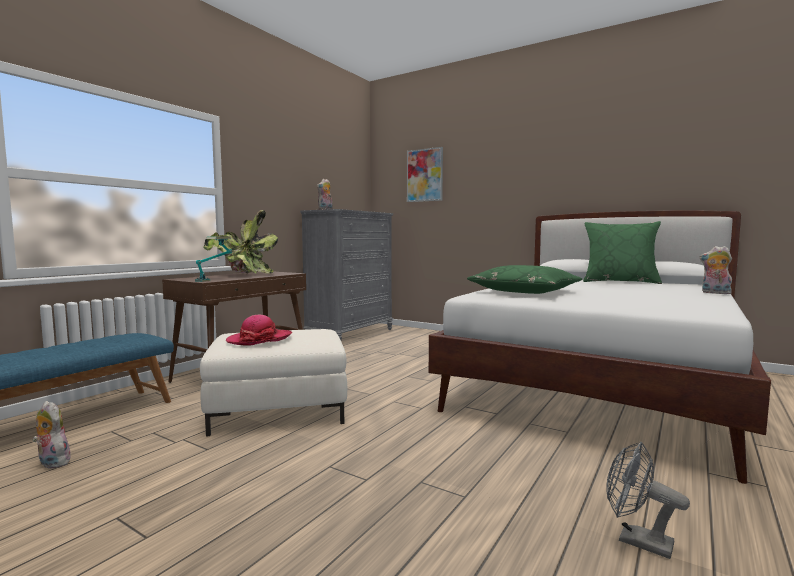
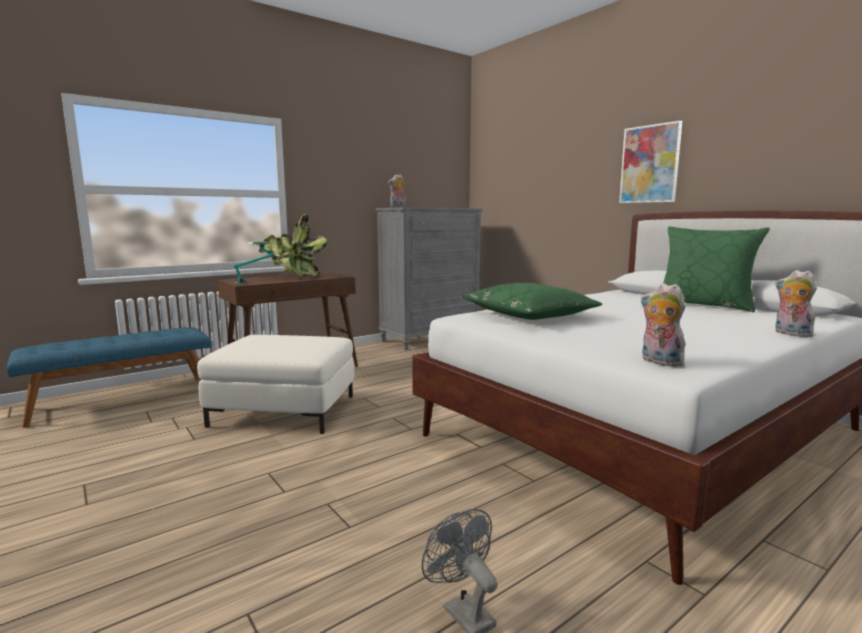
camera: 20 degrees right, 5 degrees up
plush toy [32,401,72,468] -> plush toy moved to [641,283,686,367]
hat [226,315,292,346] -> none
picture [407,147,443,202] -> picture moved to [619,120,682,203]

